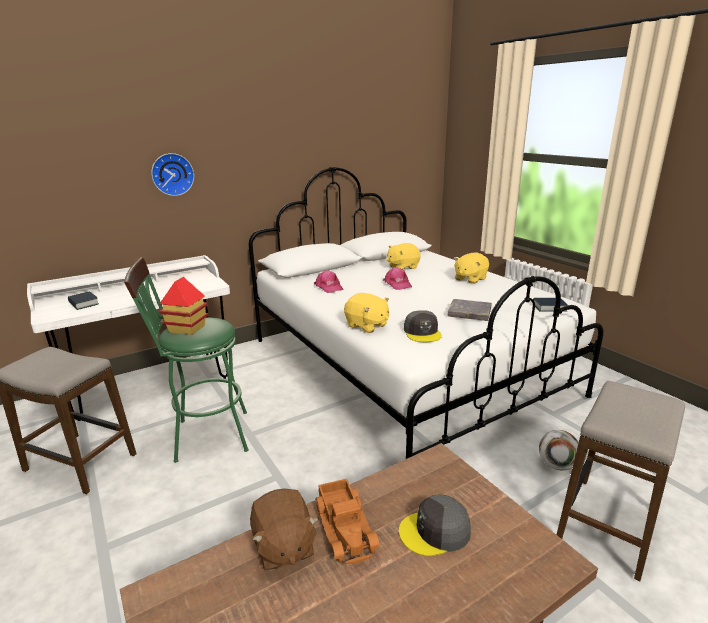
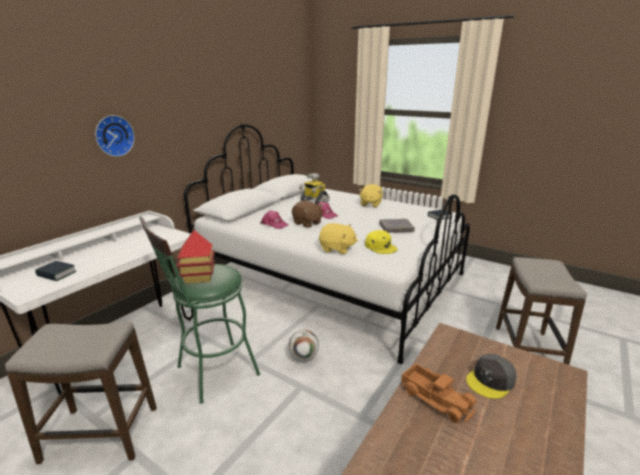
camera: 25 degrees left, 0 degrees up
brown plush toy [250,488,319,571] -> brown plush toy moved to [292,201,323,228]
yellow plush toy [386,243,421,270] -> toy robot [299,173,330,204]
grey cap [404,310,442,342] -> yellow cap [365,230,397,254]
football [539,430,579,470] -> football moved to [289,330,319,361]

